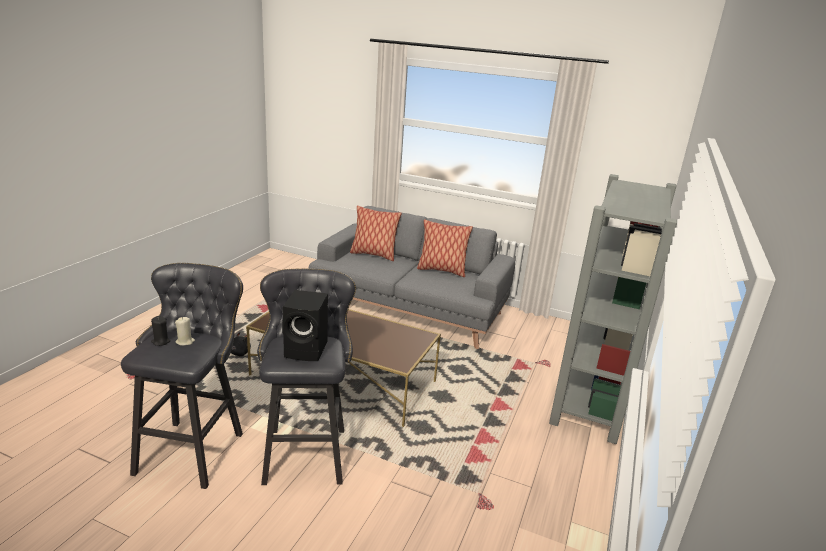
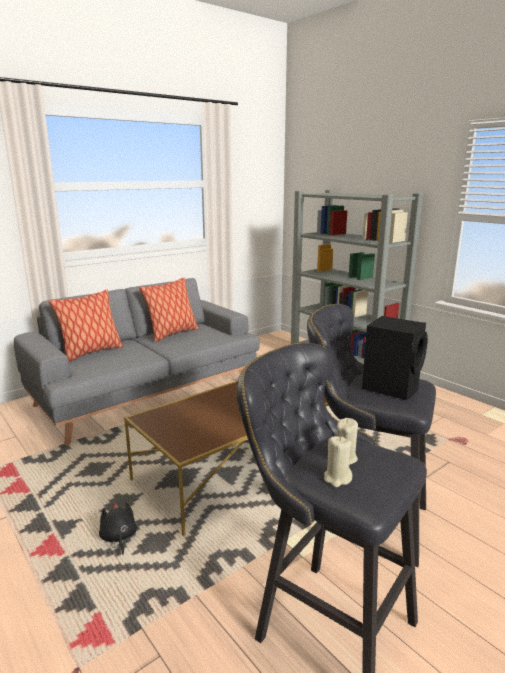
camera: 60 degrees left, 5 degrees down
black candle [151,316,170,346] -> beige candle [324,436,352,487]

